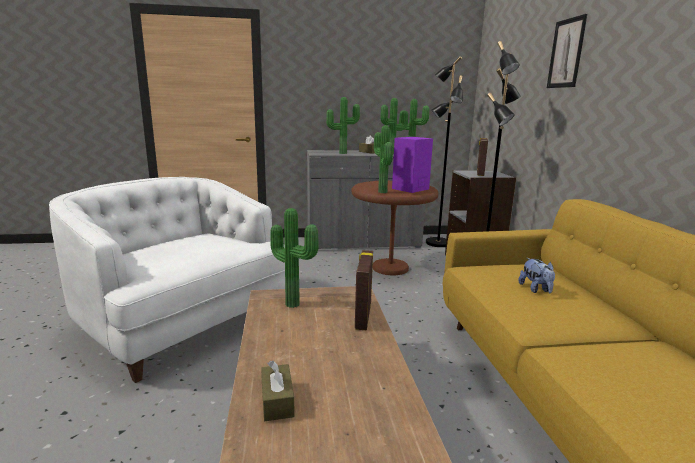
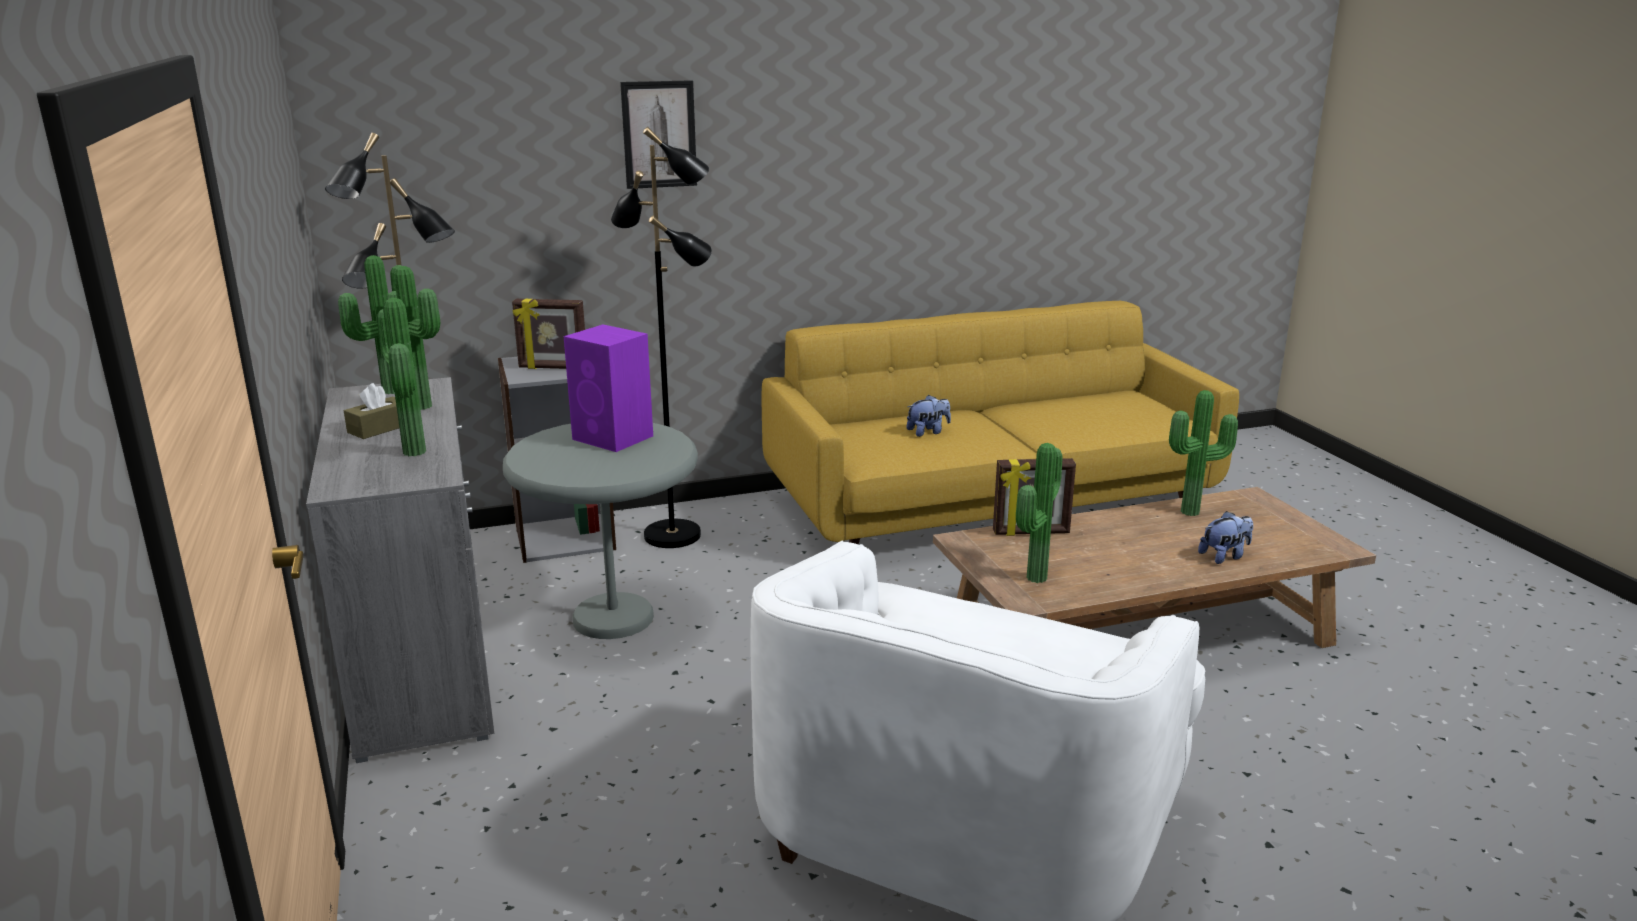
camera: 100 degrees left, 5 degrees up
brown tissue box [261,361,295,421] -> plush toy [1198,511,1253,564]
brown side table [351,181,439,275] -> grey side table [503,423,698,639]
potted plant [374,125,393,193] -> potted plant moved to [1169,390,1238,516]

